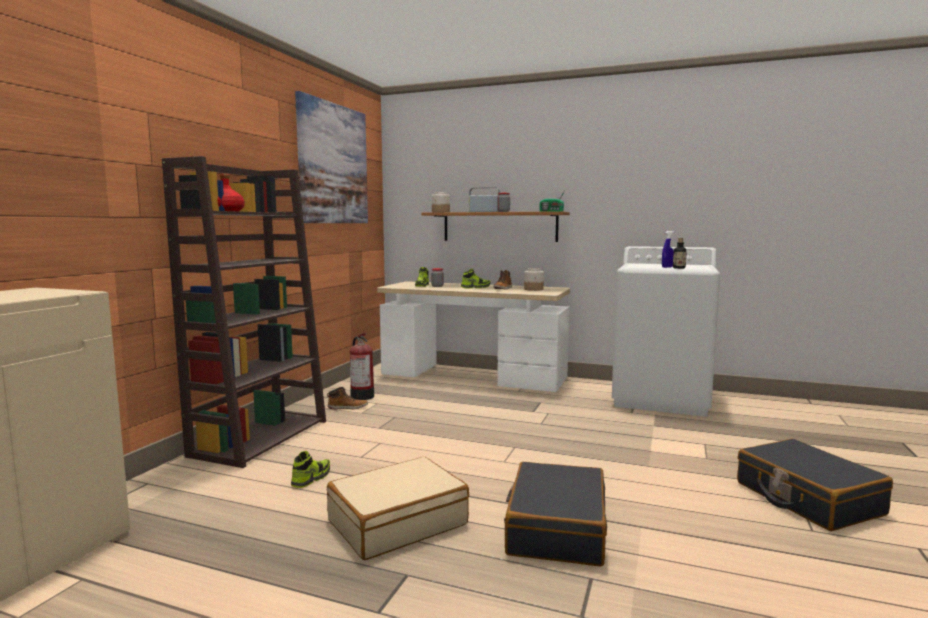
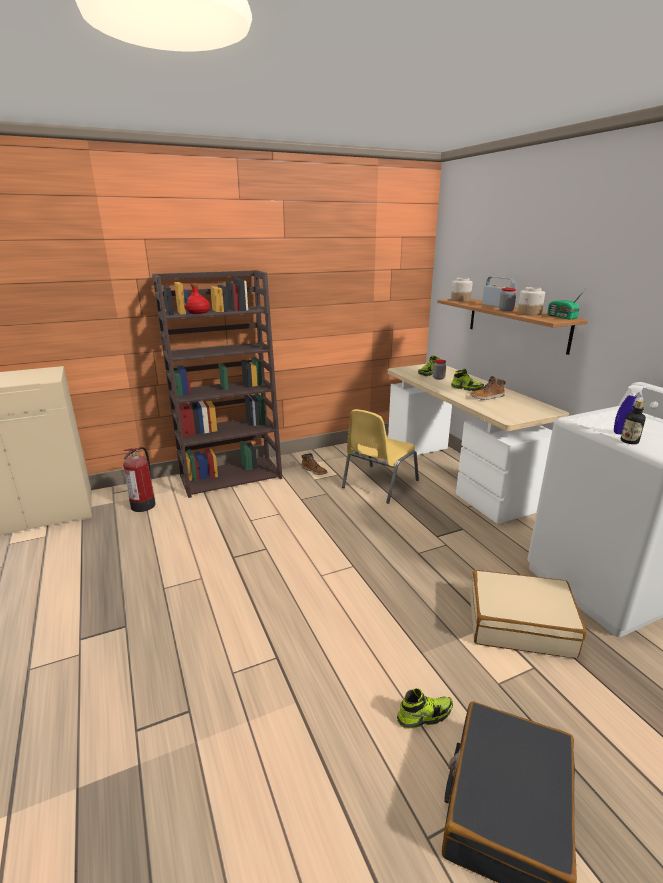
camera: 45 degrees right, 15 degrees up
shoe [291,451,330,488] -> shoe moved to [397,688,453,729]
picture [295,91,368,223] -> none
beige suitcase [327,456,469,560] -> beige suitcase moved to [470,570,586,658]
fire extinguisher [350,333,374,400] -> fire extinguisher moved to [123,447,155,512]
black suitcase [504,462,607,567] -> none
jar [524,268,544,291] -> jar moved to [518,287,545,316]
none -> yellow chair [342,409,419,504]

